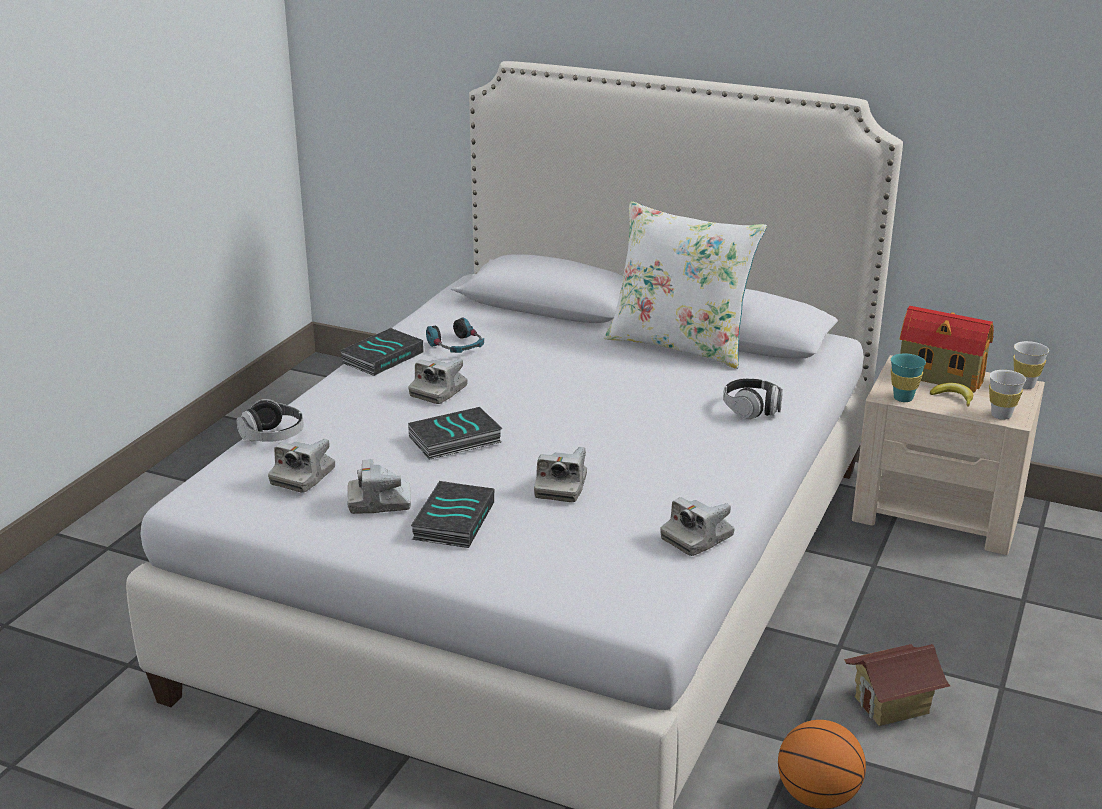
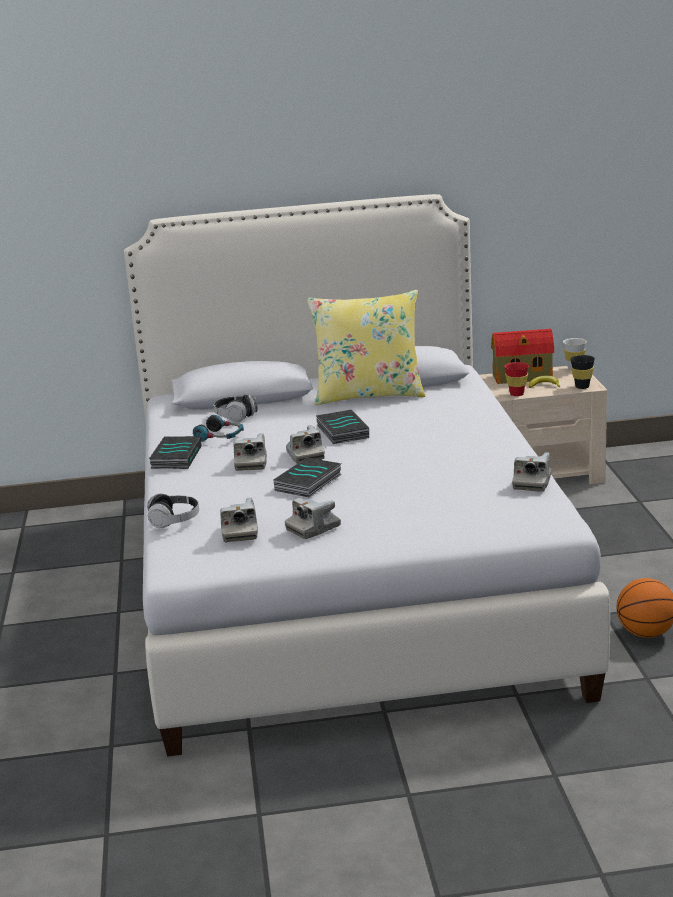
camera: 30 degrees left, 5 degrees down
book [411,481,494,548] -> book moved to [316,410,369,444]
camera [534,447,587,502] -> camera moved to [286,425,325,464]
white pillow [604,201,767,369] -> yellow pillow [307,290,425,405]
headphones [723,378,783,419] -> headphones moved to [214,395,258,422]
toy house [844,644,951,726] -> none
turquoise cup [891,354,926,402] -> red cup [504,362,529,396]
white cup [989,370,1026,420] -> black cup [570,355,595,389]

